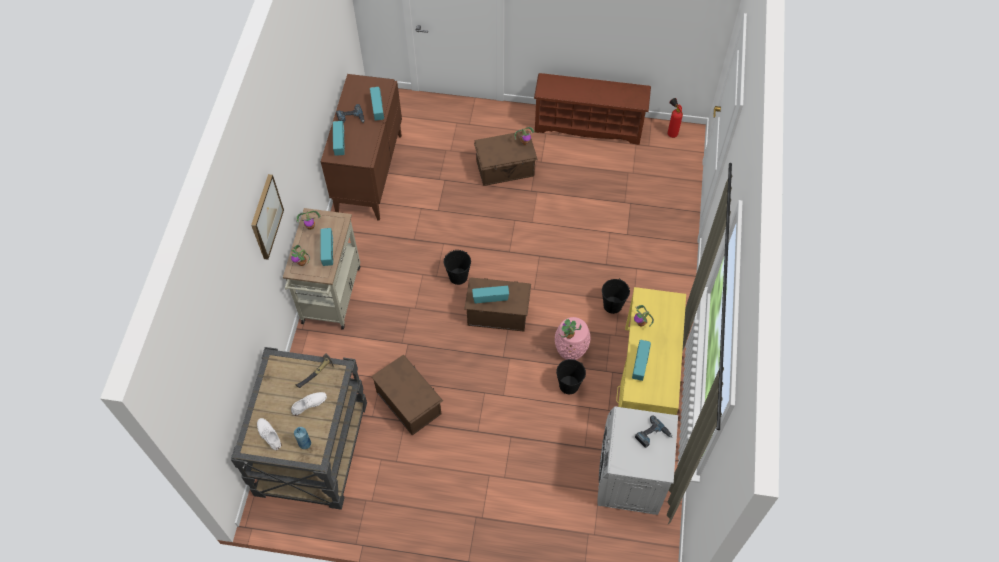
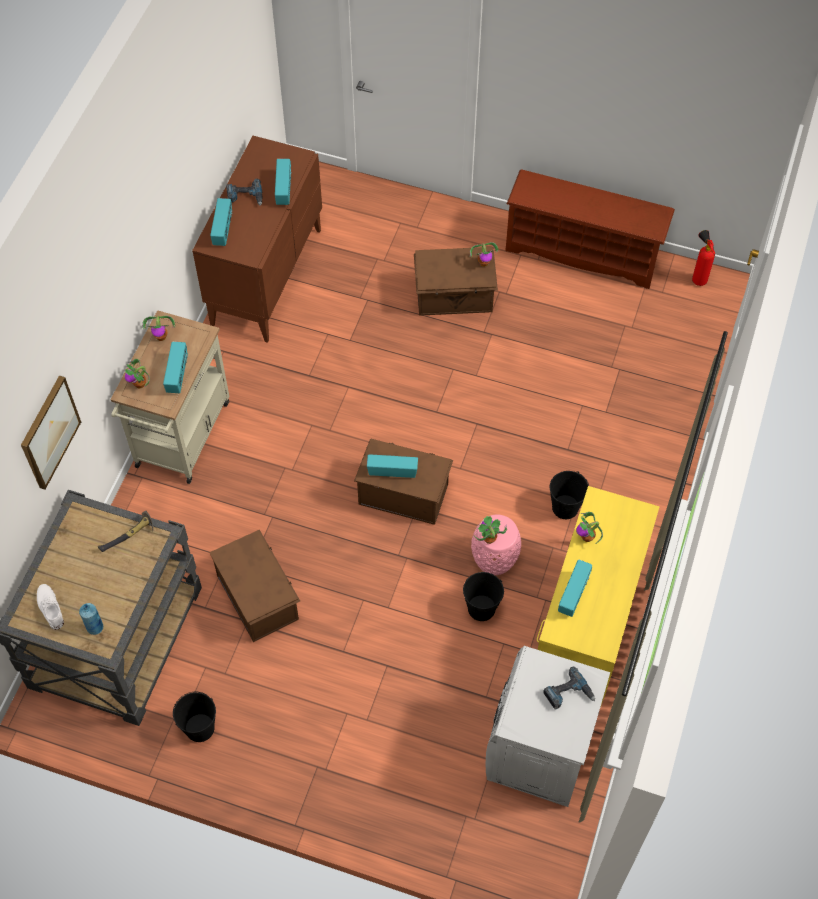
camera: 10 degrees right, 0 degrees up
picture [251,174,284,260] -> picture moved to [21,375,81,490]
white shoe [291,392,327,416] -> none
black bucket [443,250,471,285] -> black bucket moved to [173,692,216,742]

